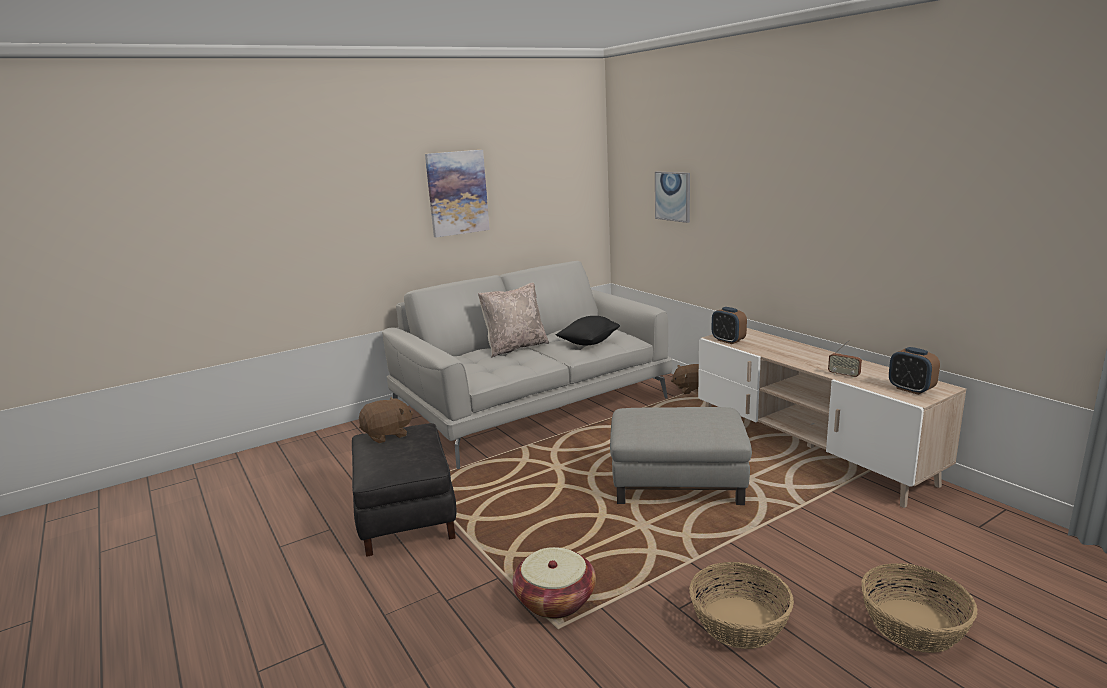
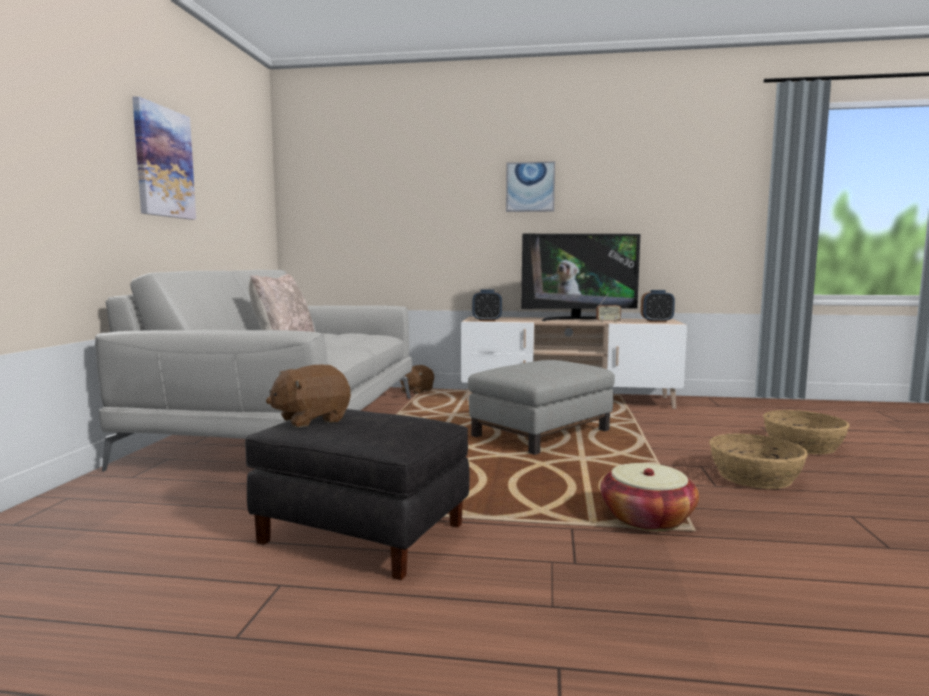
camera: 50 degrees left, 10 degrees down
brown plush toy [359,397,413,443] -> brown plush toy turned 135 degrees counterclockwise [266,365,351,428]
black pillow [556,316,620,345] -> none
picture [655,171,690,223] -> picture moved to [506,161,555,212]
none -> television [521,234,640,321]

